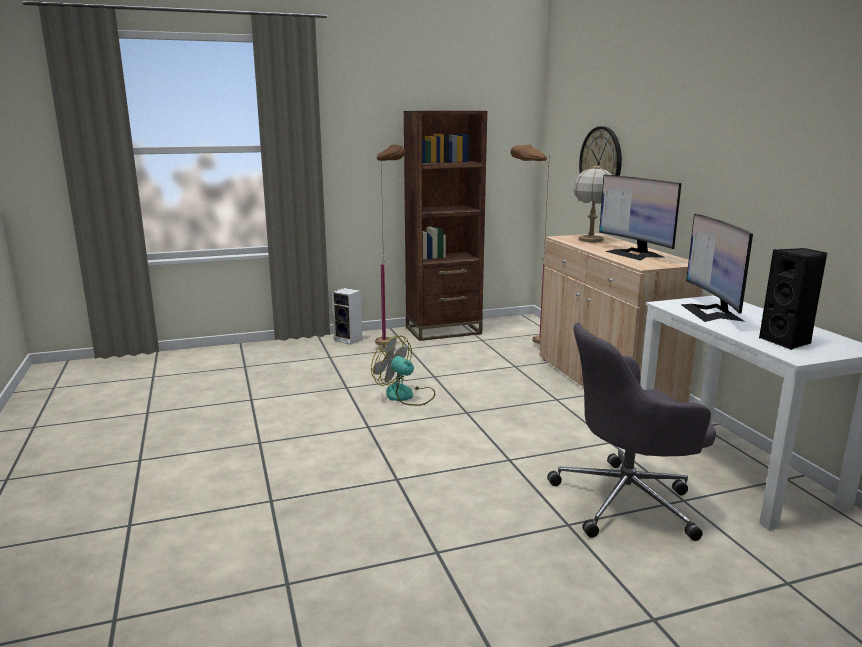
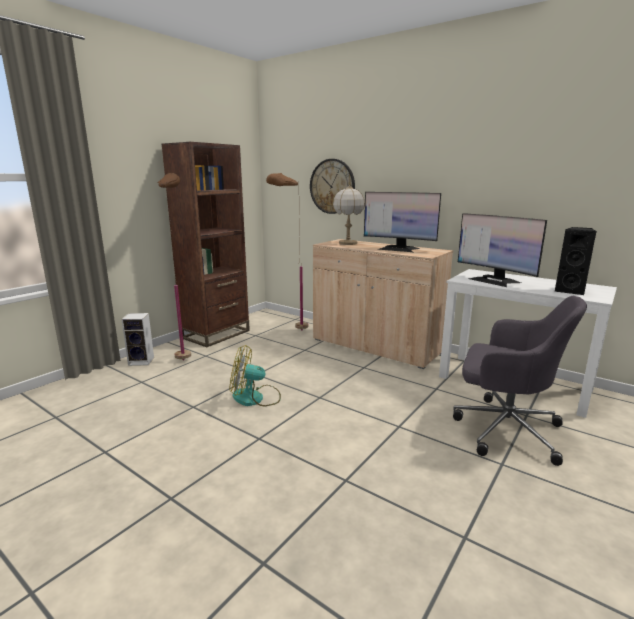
camera: 35 degrees left, 0 degrees up
grey office chair [547,323,716,541] -> grey office chair turned 105 degrees counterclockwise [453,296,587,466]

